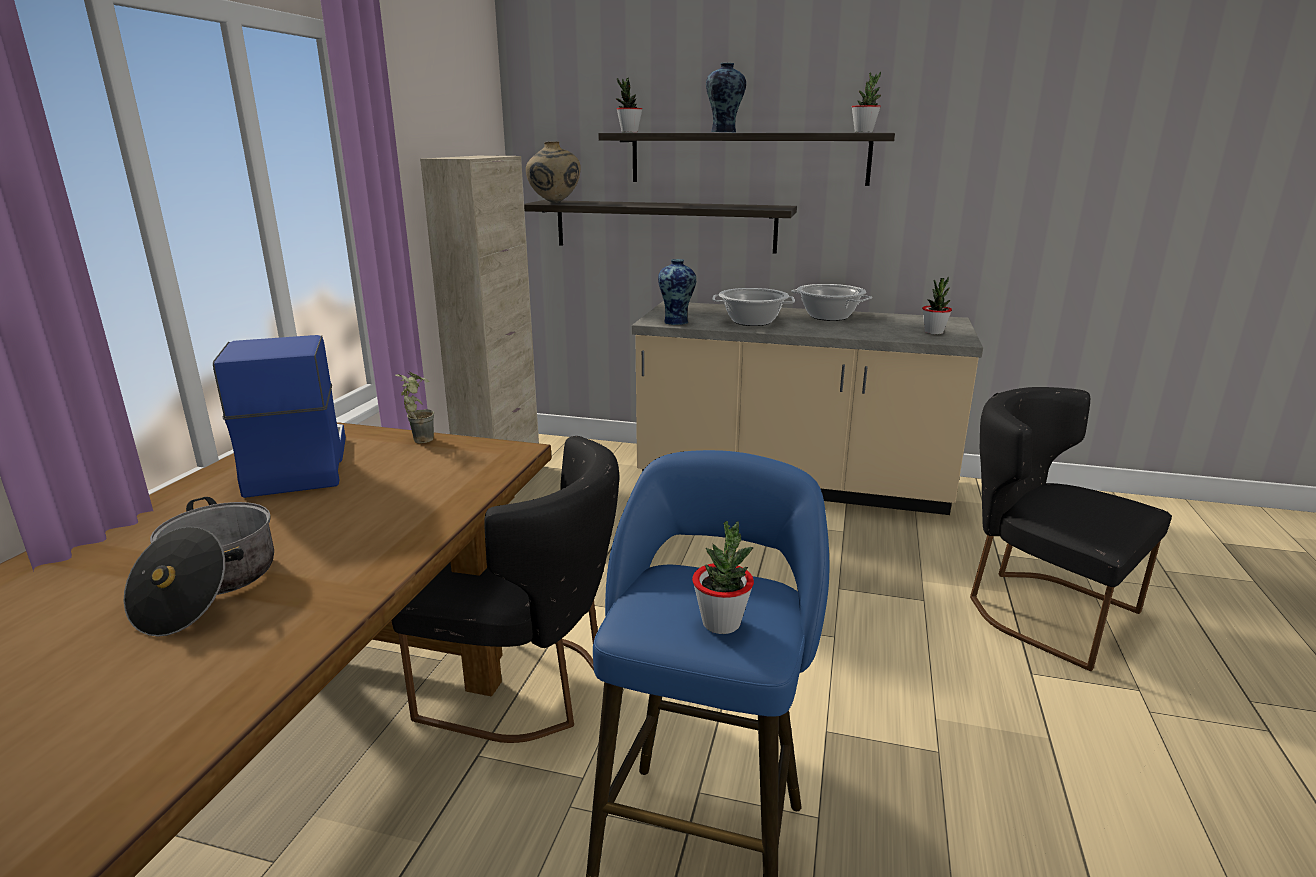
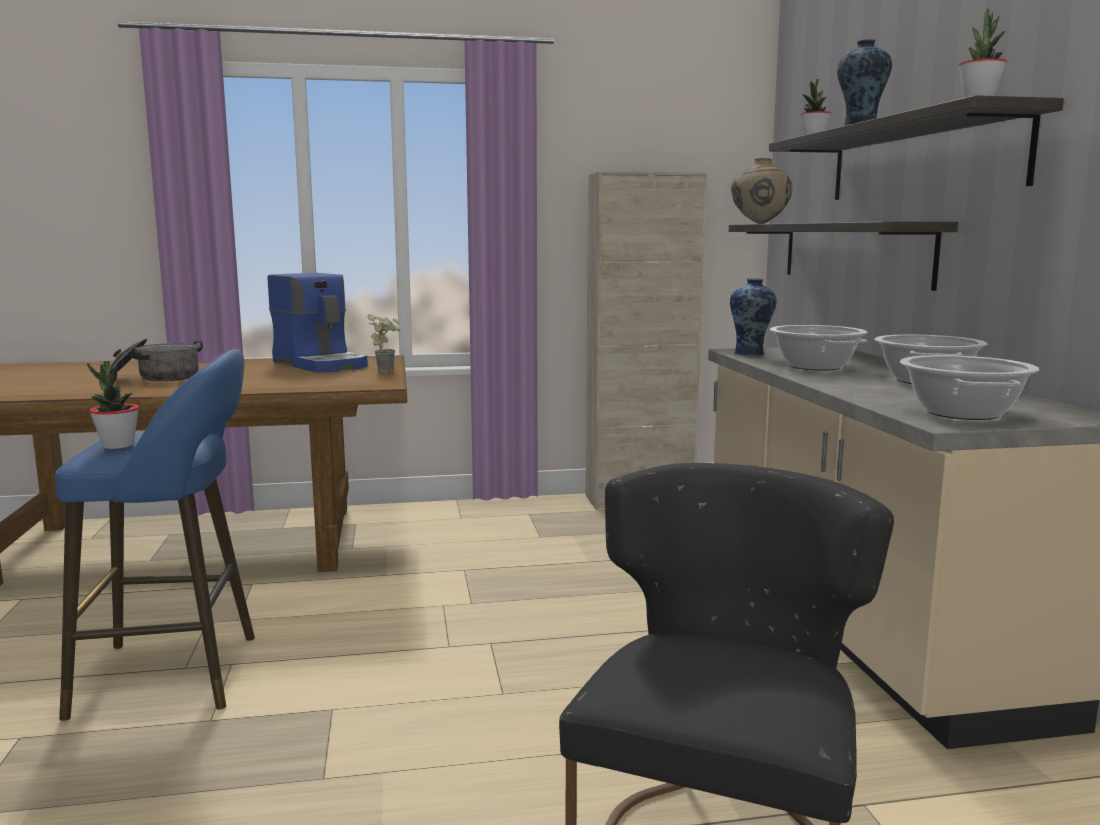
camera: 65 degrees right, 10 degrees down
coffee machine [213,335,346,498] -> coffee machine turned 90 degrees clockwise [268,273,368,372]
black chair [391,436,619,743] -> none
potted plant [922,276,952,334] -> cooking pot [900,355,1039,420]

